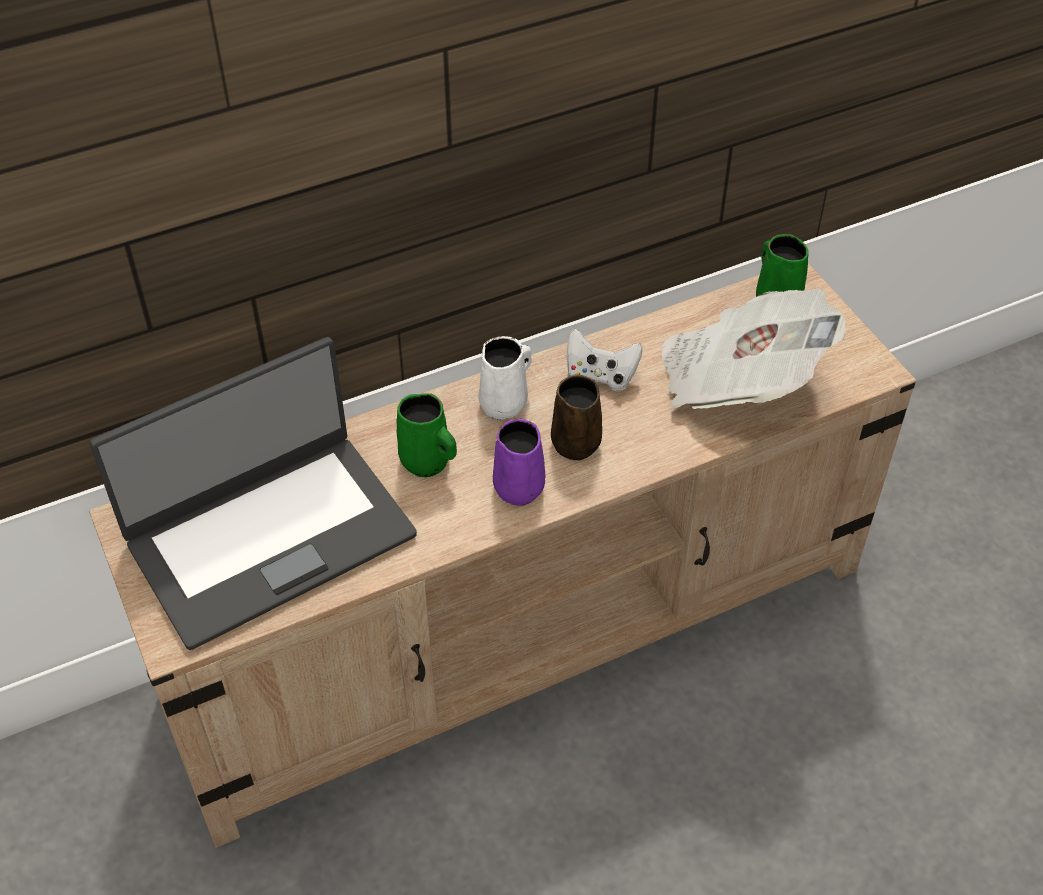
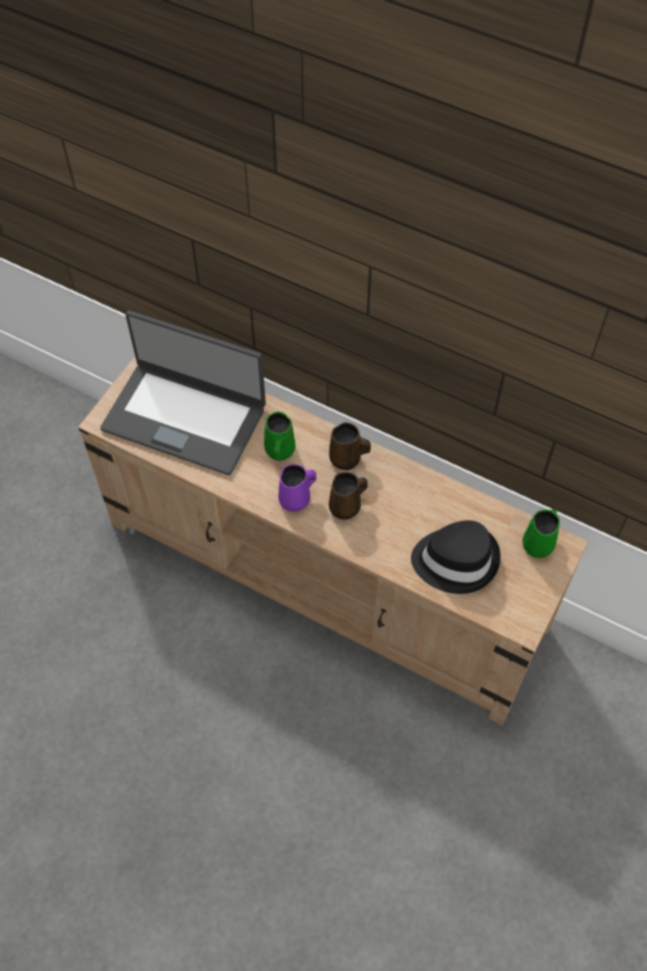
camera: 55 degrees right, 10 degrees up
white mug [478,336,532,420] -> brown mug [329,422,371,470]
white game controller [567,329,642,391] -> none
newspaper [661,289,846,409] -> black hat [411,520,501,594]

